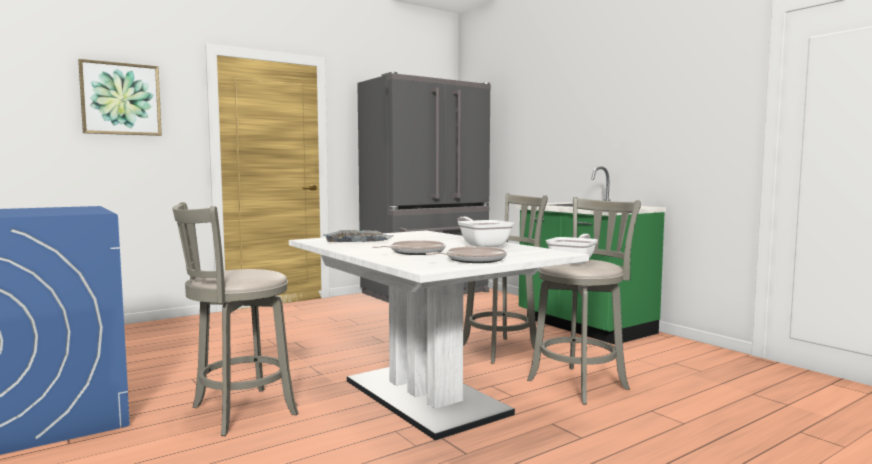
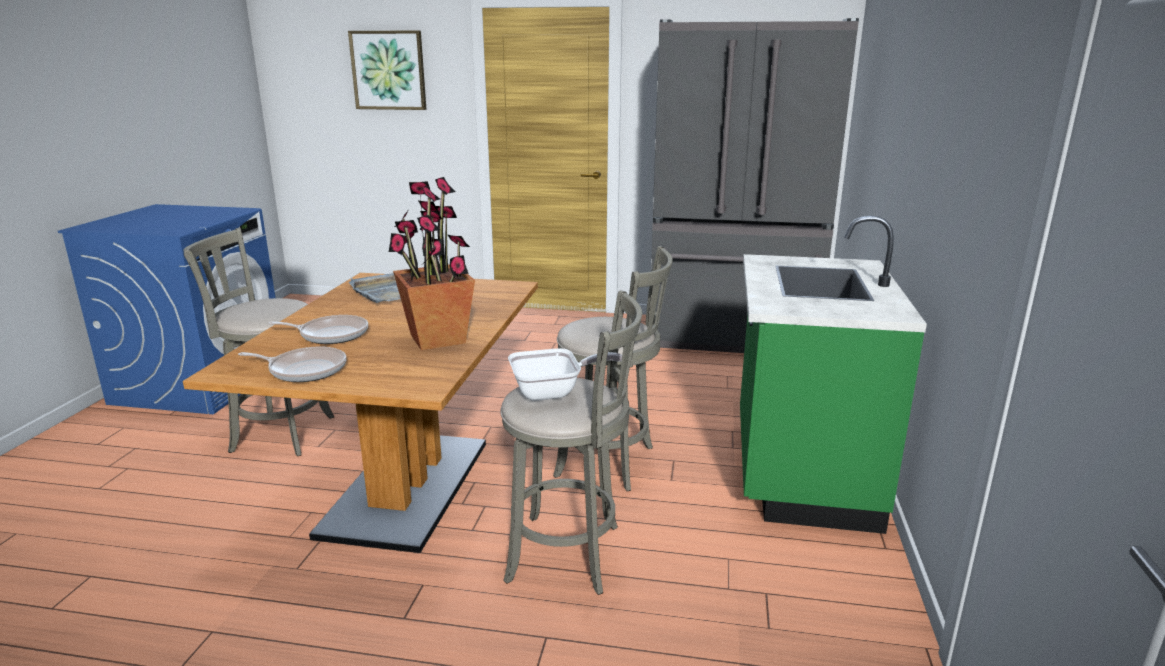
camera: 45 degrees right, 15 degrees up
white dining table [289,230,589,440] -> brown dining table [183,273,538,553]
frying pan [457,217,514,247] -> potted plant [389,177,475,350]

